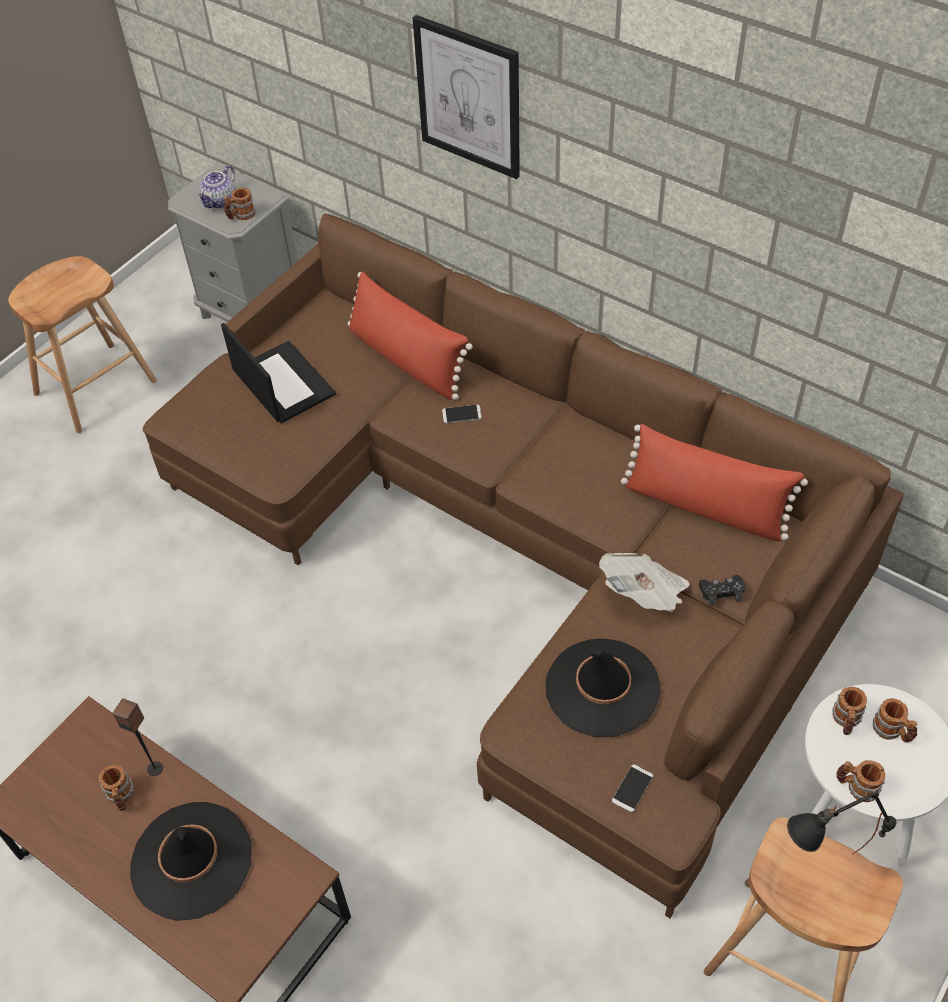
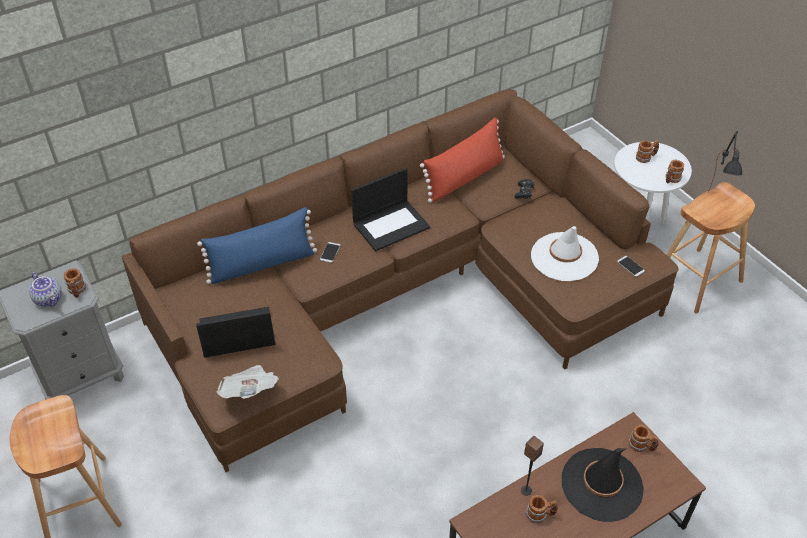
camera: 70 degrees left, 5 degrees down
red pillow [348,271,473,400] -> blue pillow [197,207,317,284]
picture [413,15,520,179] -> none
black hat [546,638,660,737] -> white hat [531,226,599,281]
newspaper [599,553,690,612] -> newspaper moved to [217,365,279,399]
mug [832,687,867,735] -> mug moved to [629,425,658,452]
none -> laptop [351,168,430,251]

